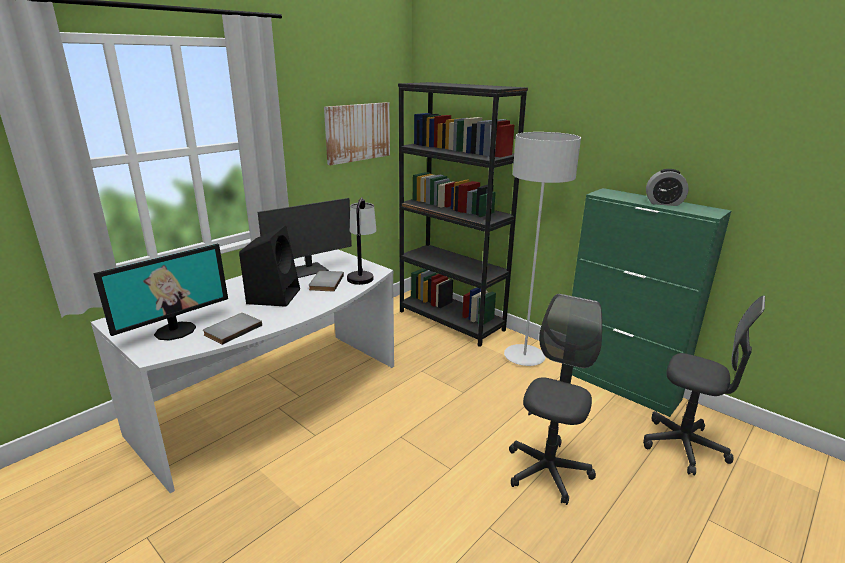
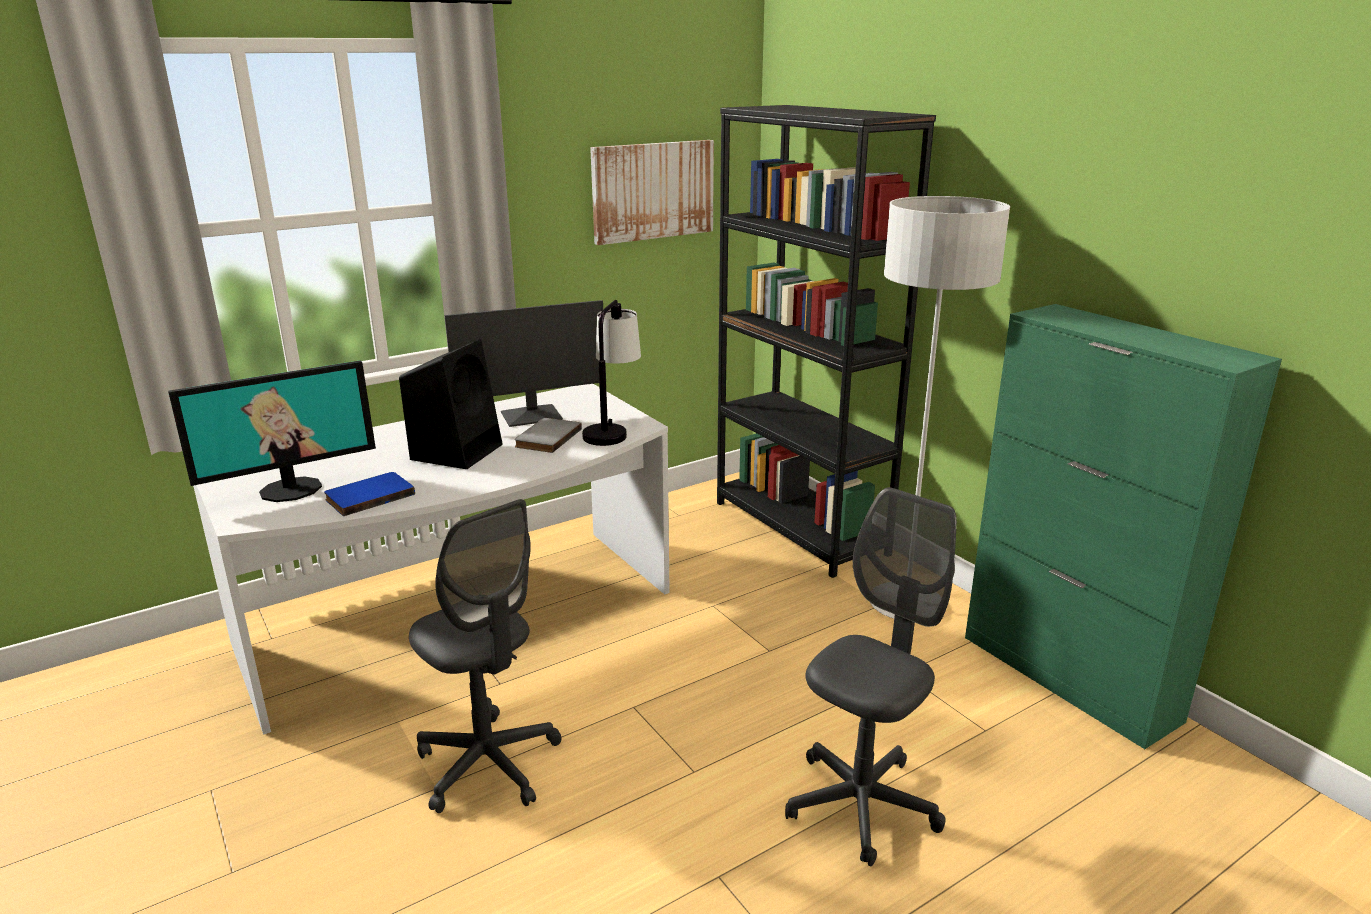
camera: 15 degrees right, 0 degrees up
grey book [203,313,262,345] -> blue book [324,472,415,516]
grey office chair [643,295,765,475] -> grey office chair moved to [409,499,562,813]
alarm clock [646,169,689,206] -> none

